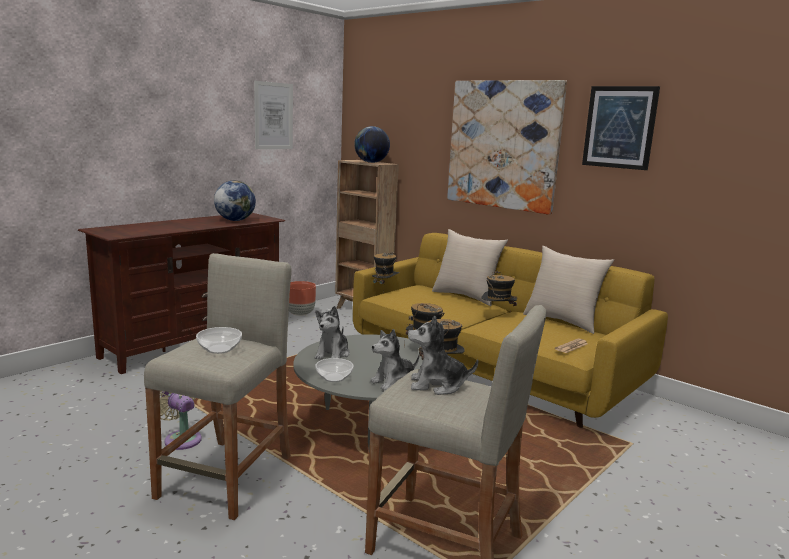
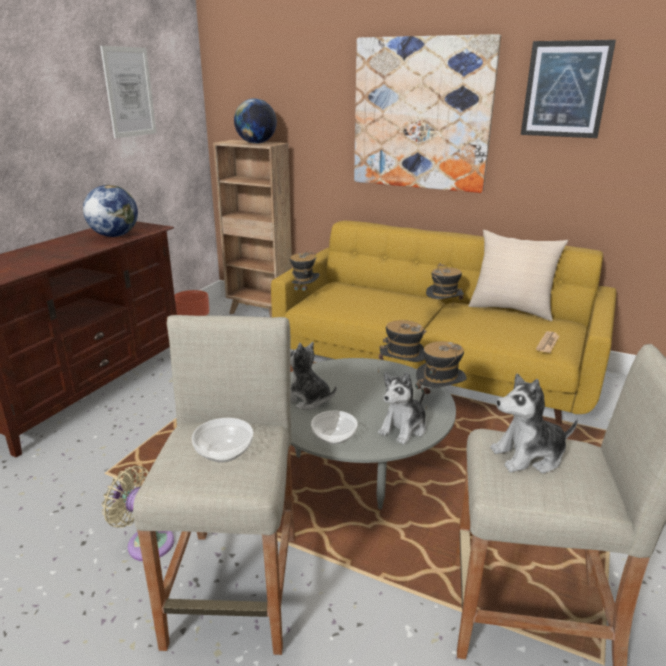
camera: 15 degrees left, 10 degrees up
plush toy [315,306,350,360] -> plush toy turned 120 degrees clockwise [290,342,337,410]
beige pillow [432,229,508,306] -> none

